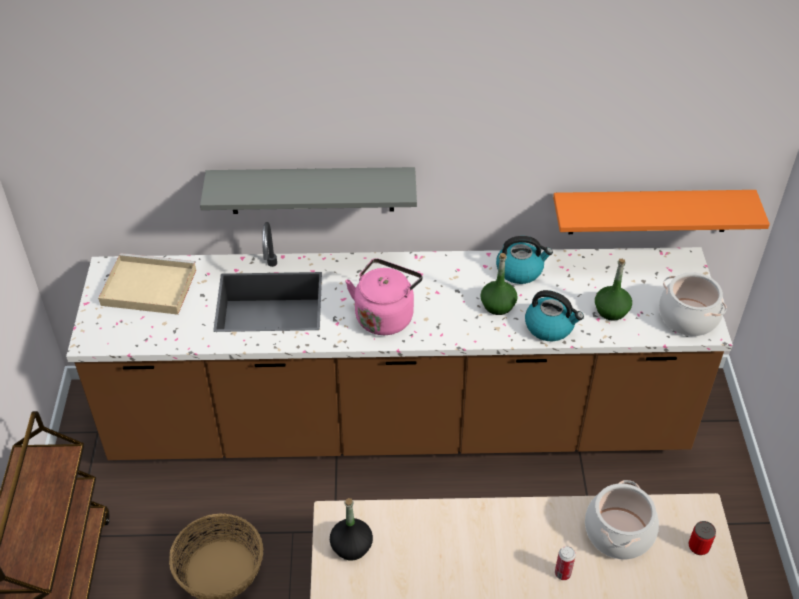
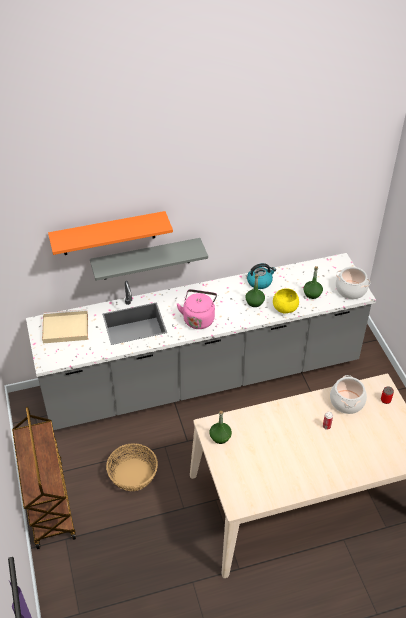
camera: 15 degrees left, 0 degrees up
brown counter [66,222,733,460] -> grey counter [26,253,376,430]
black bottle [330,498,373,560] -> green bottle [210,411,232,444]
kettle [525,290,584,341] -> yellow bowl [273,288,299,313]
orange shelf [553,190,770,234] -> orange shelf moved to [48,211,173,255]

